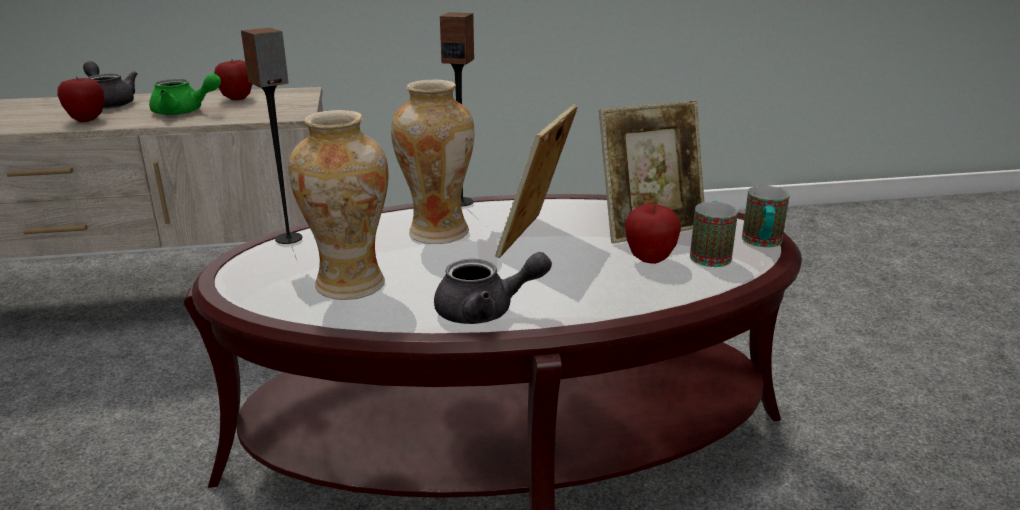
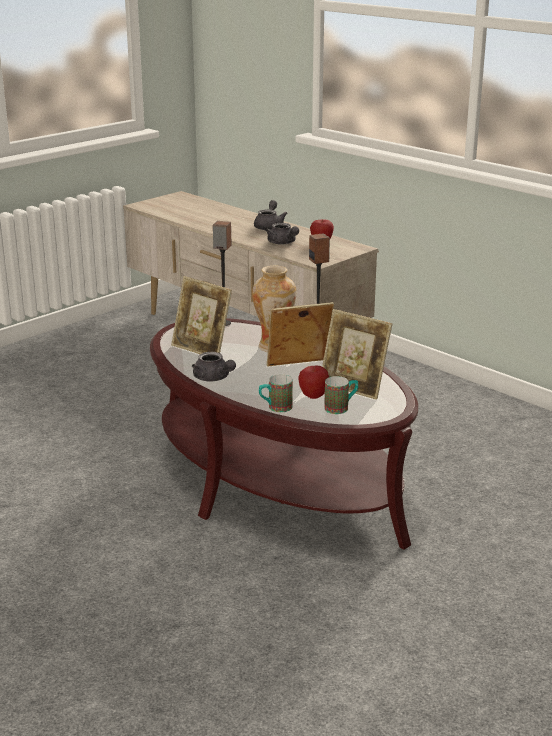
camera: 55 degrees right, 0 degrees up
apple [57,76,105,122] -> none
green teapot [149,73,221,115] -> grey teapot [266,223,299,245]
vase [288,110,389,300] -> picture frame [171,276,232,354]
mug [742,186,790,247] -> mug moved to [259,374,293,412]

